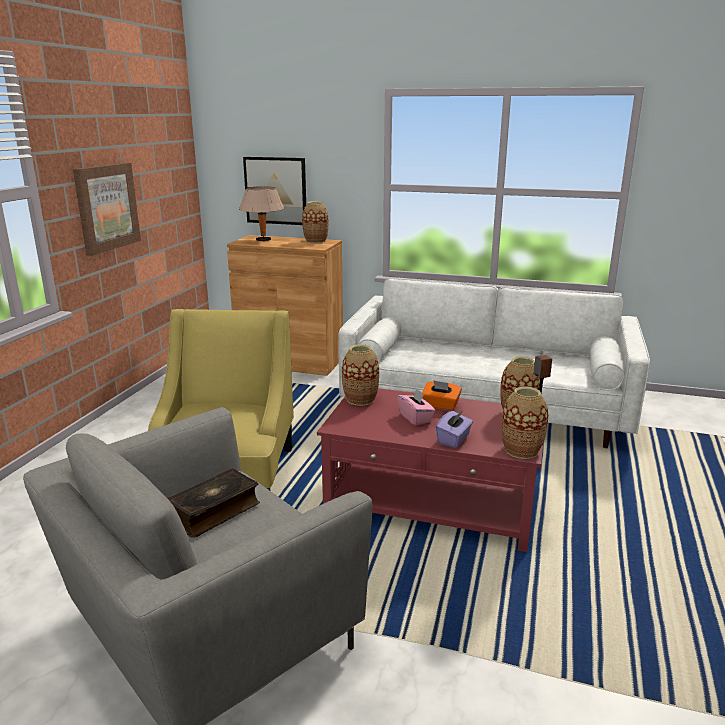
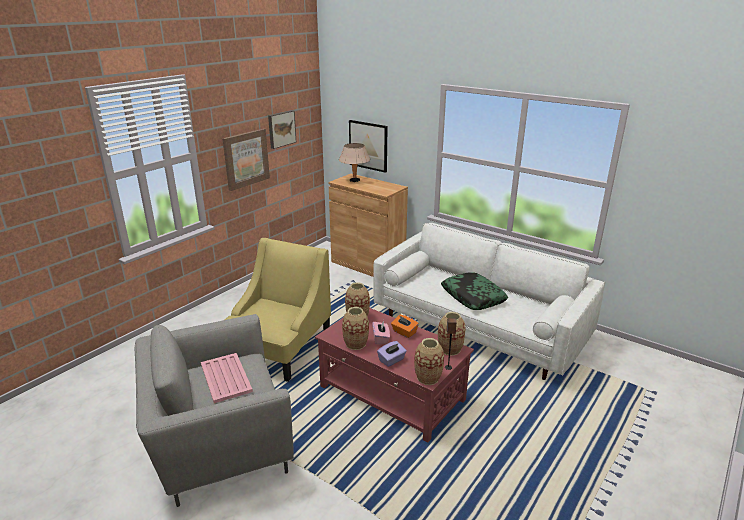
camera: 20 degrees right, 5 degrees up
book [167,468,260,538] -> pink tray [201,353,253,403]
vase [302,201,328,243] -> vase moved to [342,307,369,350]
none -> picture [268,110,296,149]
none -> pillow [441,272,508,310]

